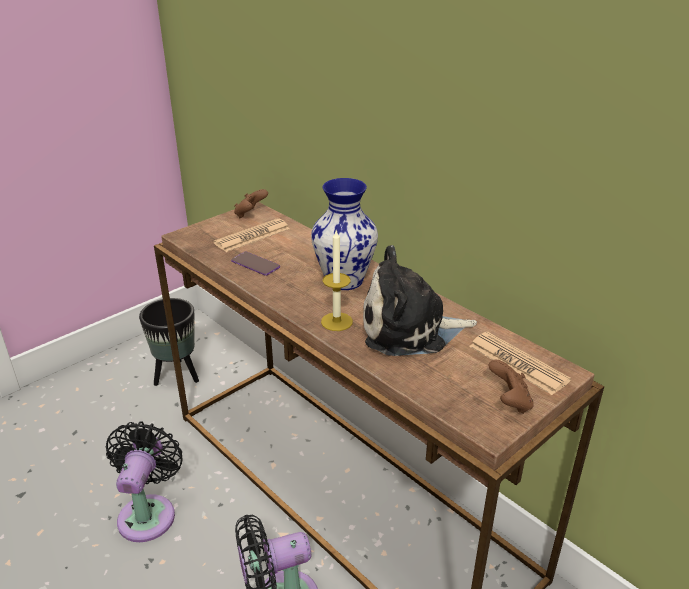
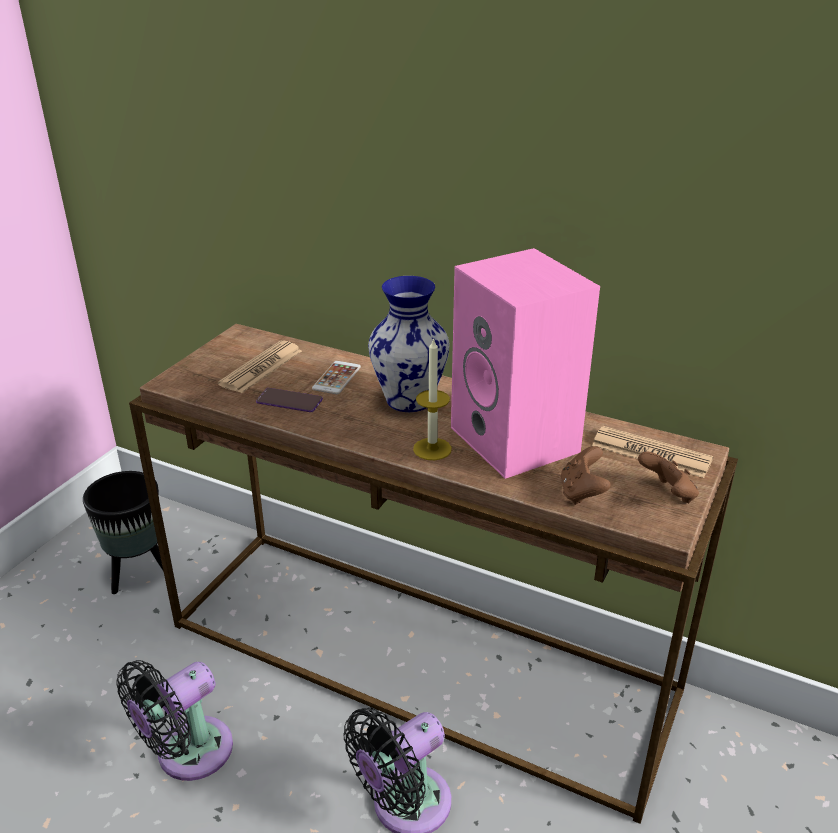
camera: 20 degrees left, 0 degrees up
black fan [106,421,182,542] -> black fan turned 120 degrees counterclockwise [116,660,233,781]
brown game controller [234,189,268,218] -> brown game controller moved to [561,446,611,505]
plush toy [363,245,477,356] -> pink speaker [451,248,600,479]
none -> phone [312,361,361,394]

